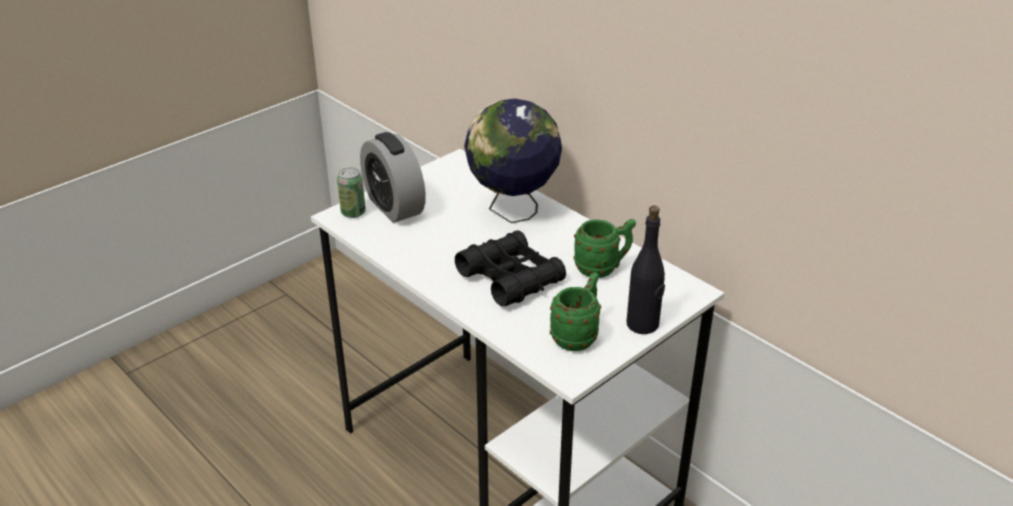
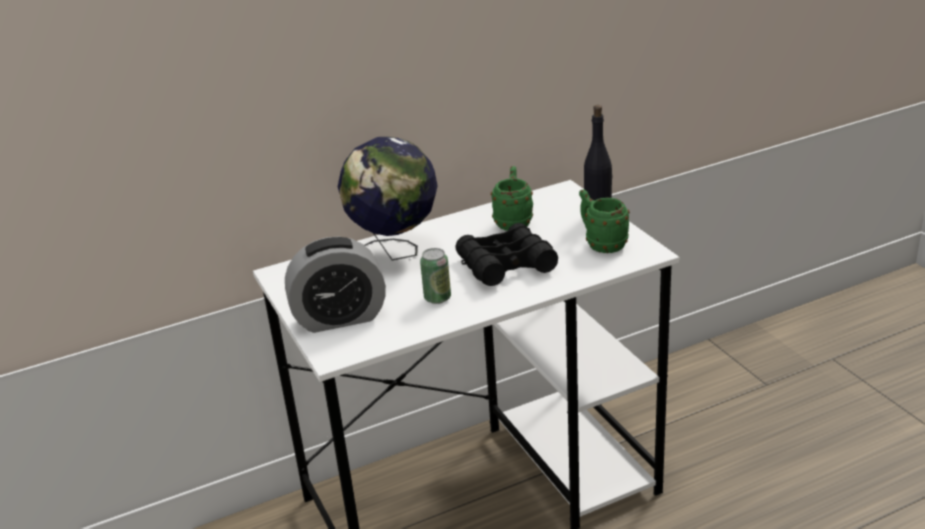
camera: 70 degrees left, 5 degrees down
can [337,167,366,218] -> can moved to [420,248,451,304]

